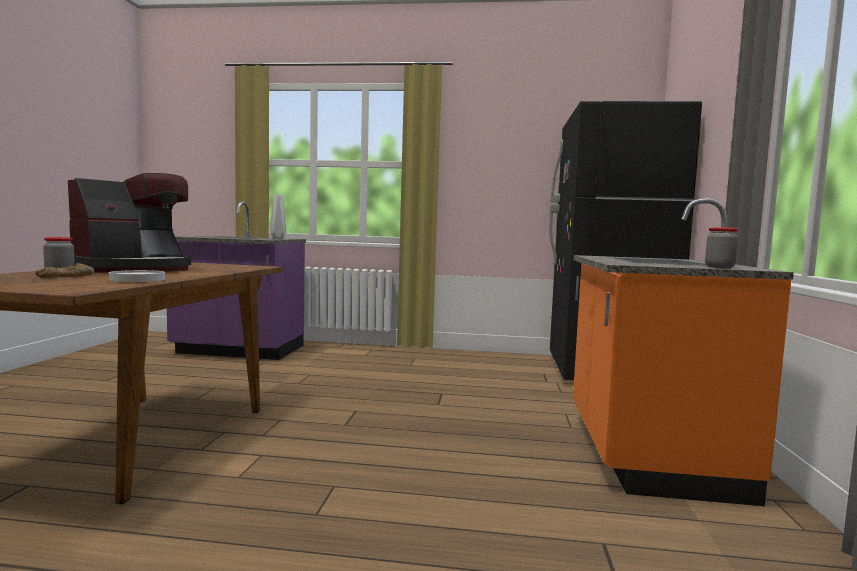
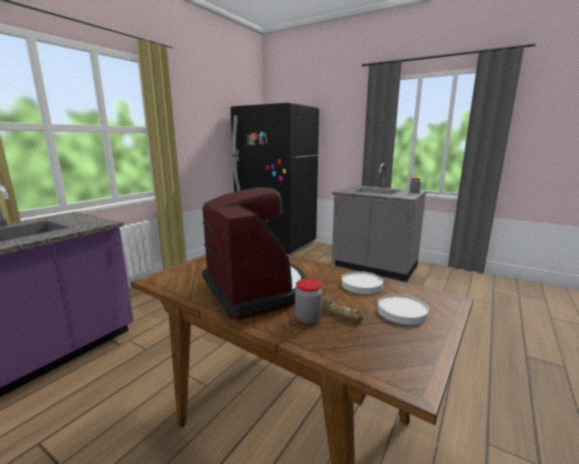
camera: 65 degrees left, 10 degrees up
grey vase [270,194,286,239] -> none
orange counter [573,199,794,506] -> grey counter [332,163,427,281]
none -> white plate [378,294,429,325]

